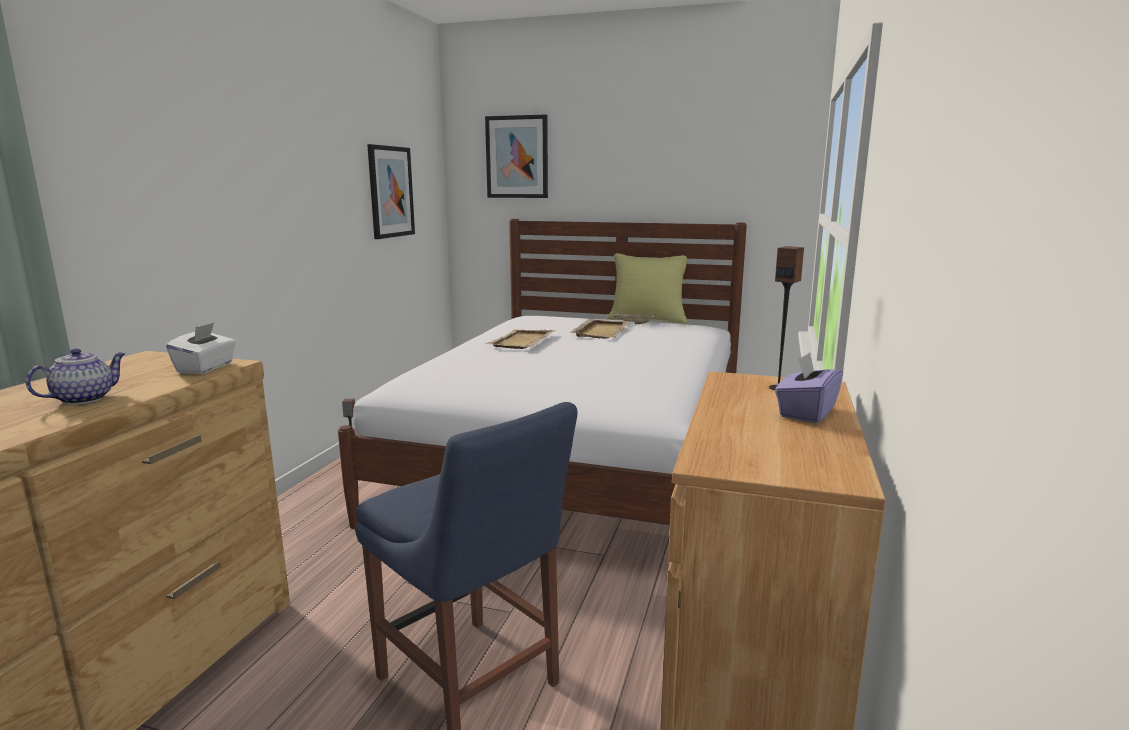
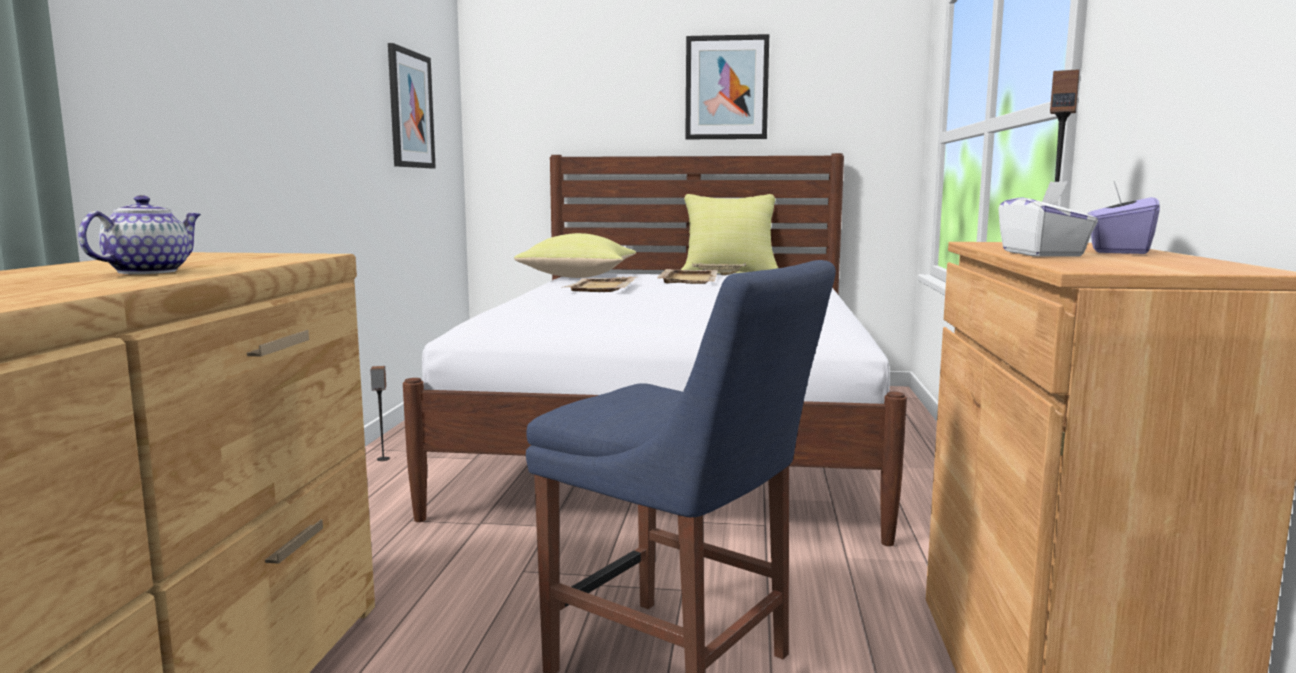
camera: 10 degrees left, 5 degrees down
white tissue box [166,323,236,374] -> white tissue box moved to [998,181,1098,256]
picture [485,114,548,198] -> picture moved to [685,34,769,139]
none -> yellow pillow [514,233,636,278]

